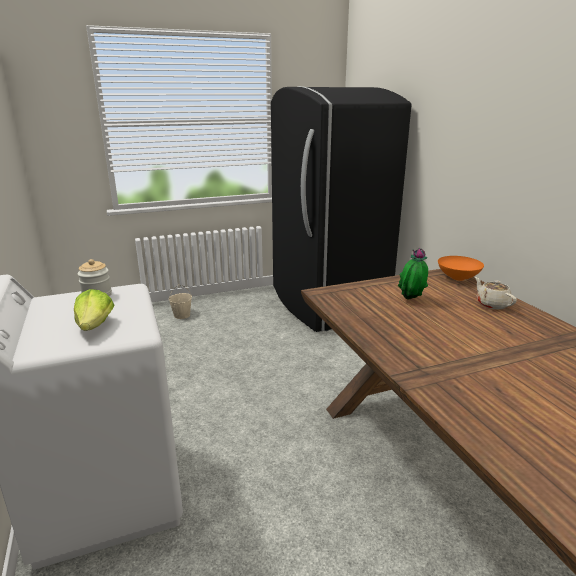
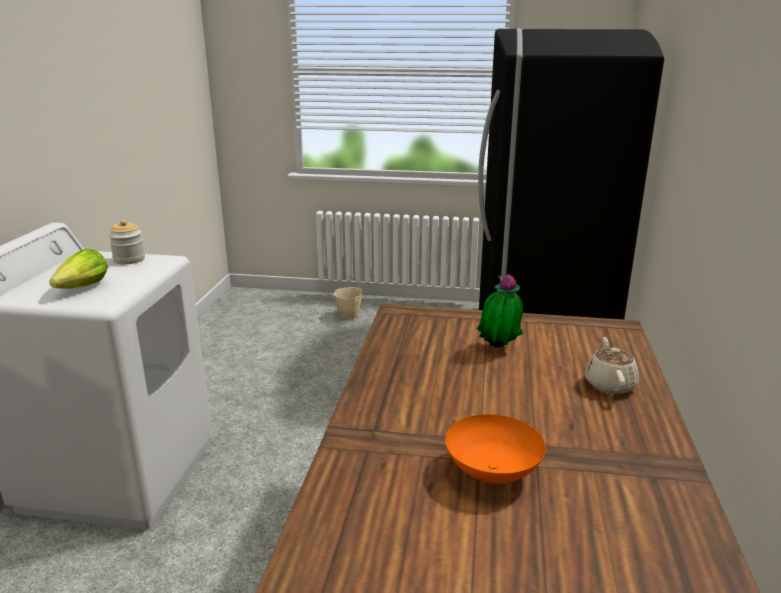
camera: 30 degrees right, 0 degrees up
orange bowl [438,256,484,281] -> orange bowl moved to [445,414,546,484]

